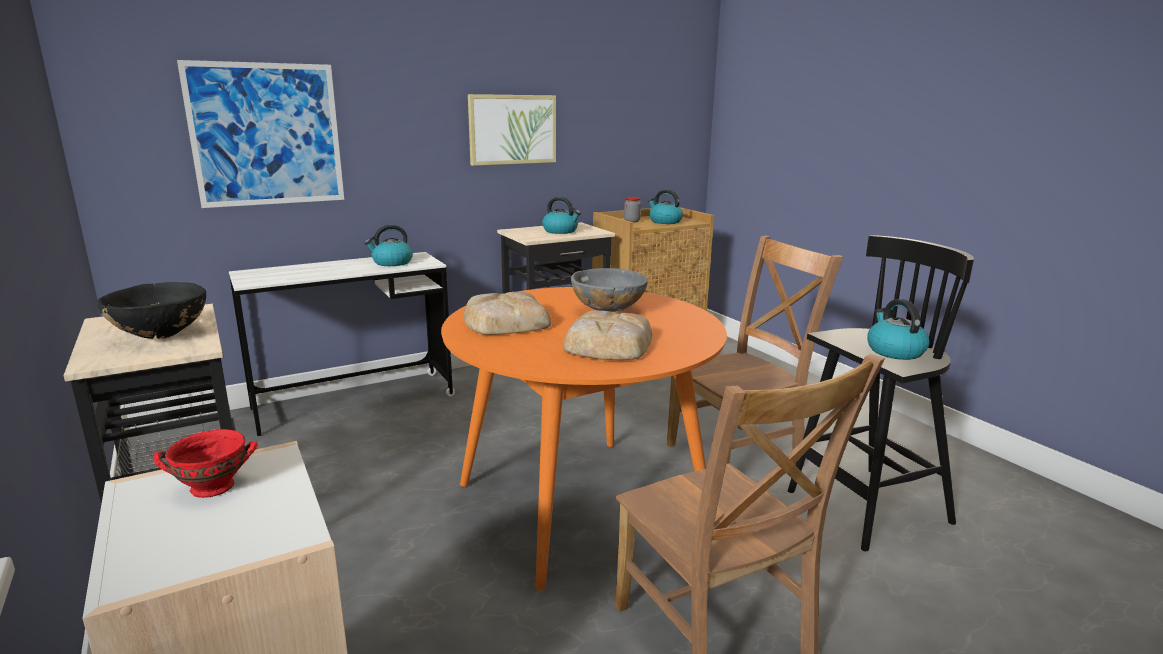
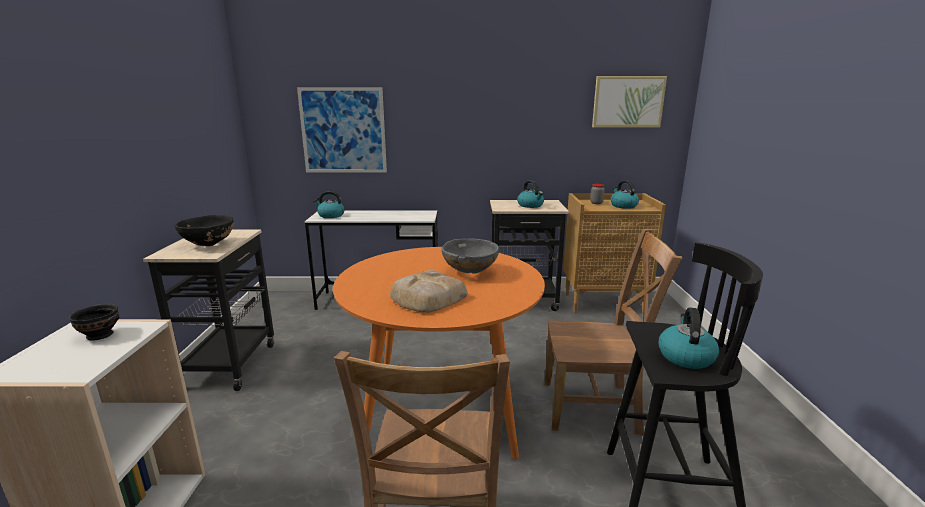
camera: 30 degrees right, 0 degrees up
red bowl [153,429,258,498] -> black bowl [69,304,120,341]
kettle [364,225,413,266] -> kettle moved to [313,191,345,218]
bread [464,292,551,335] -> none
picture [468,94,556,166] -> picture moved to [592,76,667,127]

